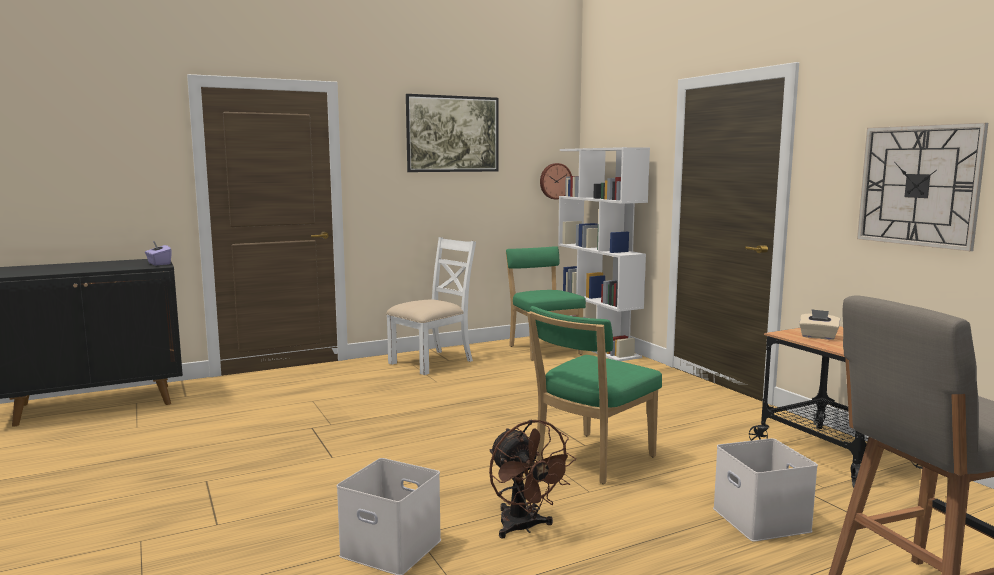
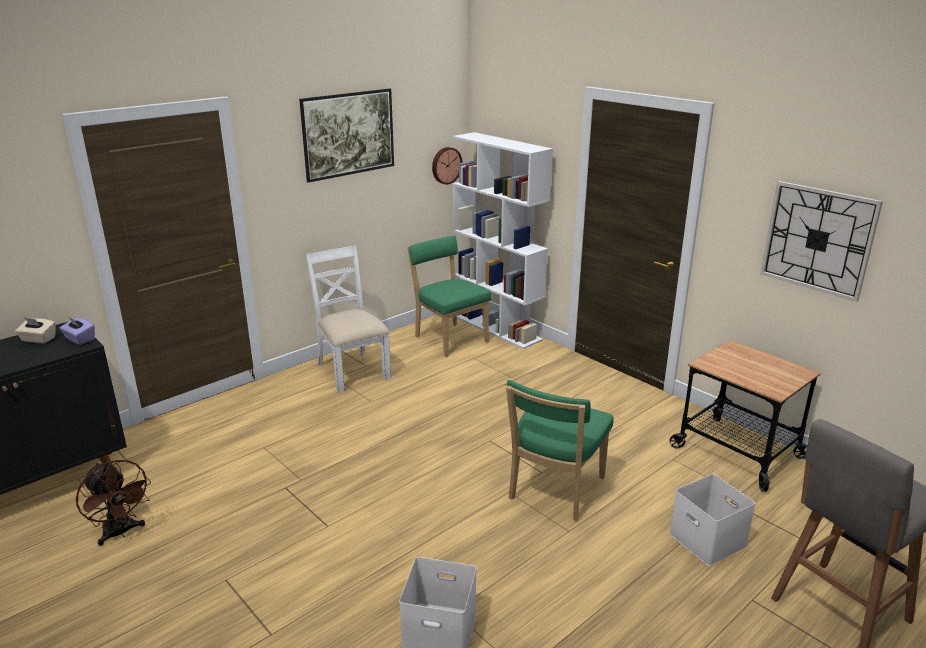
camera: 15 degrees left, 15 degrees up
white chair [386,237,476,375] -> white chair turned 60 degrees counterclockwise [305,245,391,393]
brown fan [489,420,576,539] -> brown fan moved to [76,460,151,546]
beige tissue box [799,309,840,340] -> beige tissue box moved to [15,318,56,344]

